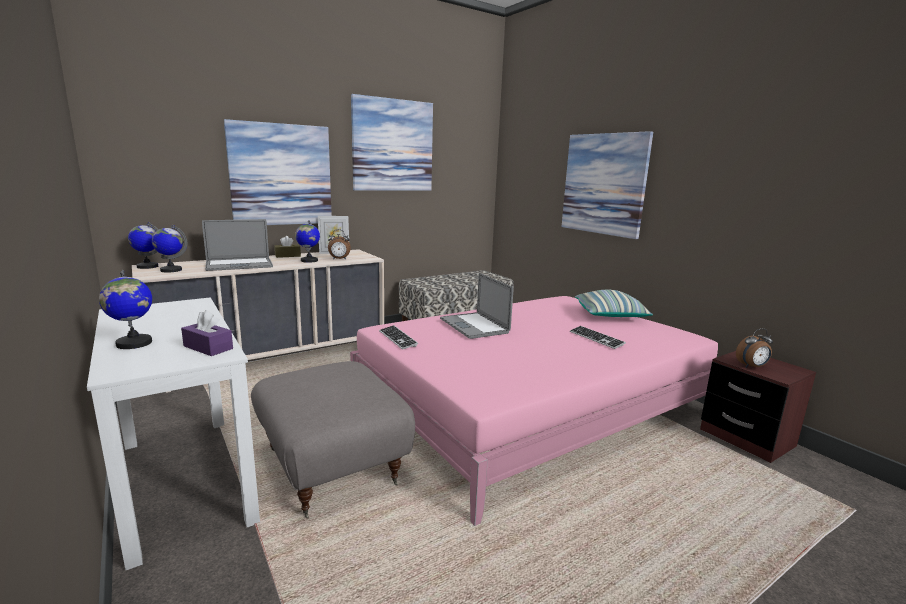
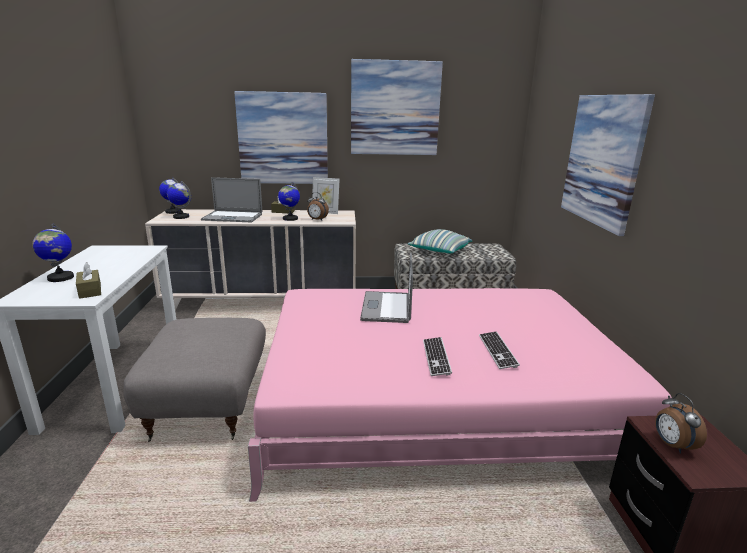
camera: 30 degrees right, 5 degrees up
purple tissue box [181,310,233,356] -> brown tissue box [76,262,101,299]
keyboard [379,325,418,350] -> keyboard moved to [423,337,452,376]
pillow [575,290,653,317] -> pillow moved to [408,229,473,253]
alarm clock [736,328,773,368] -> alarm clock turned 60 degrees clockwise [655,393,707,454]

